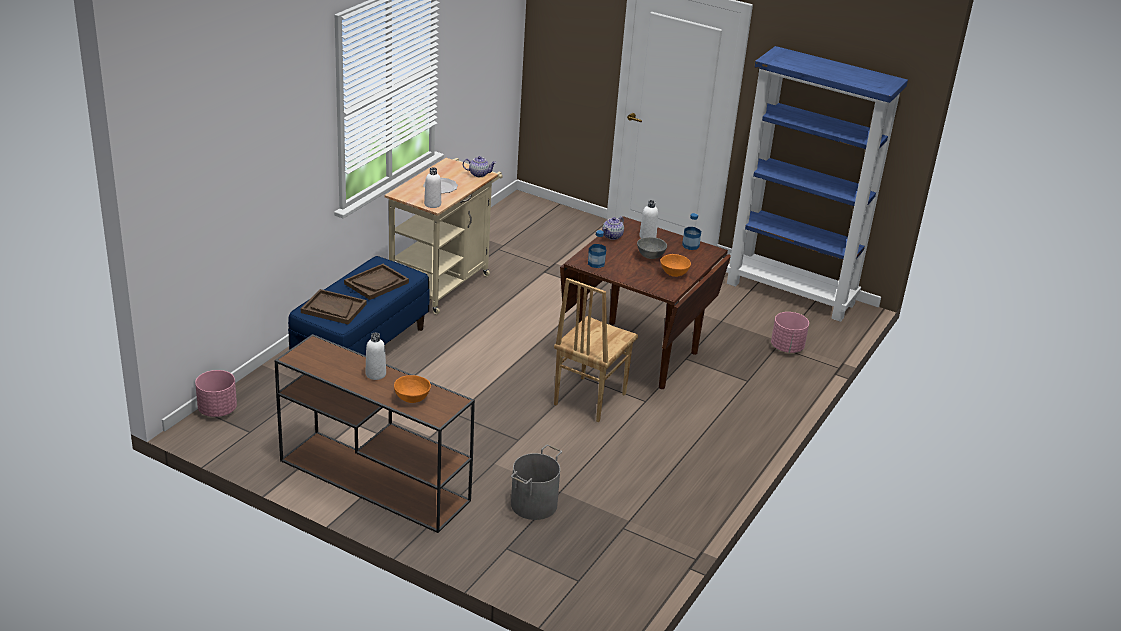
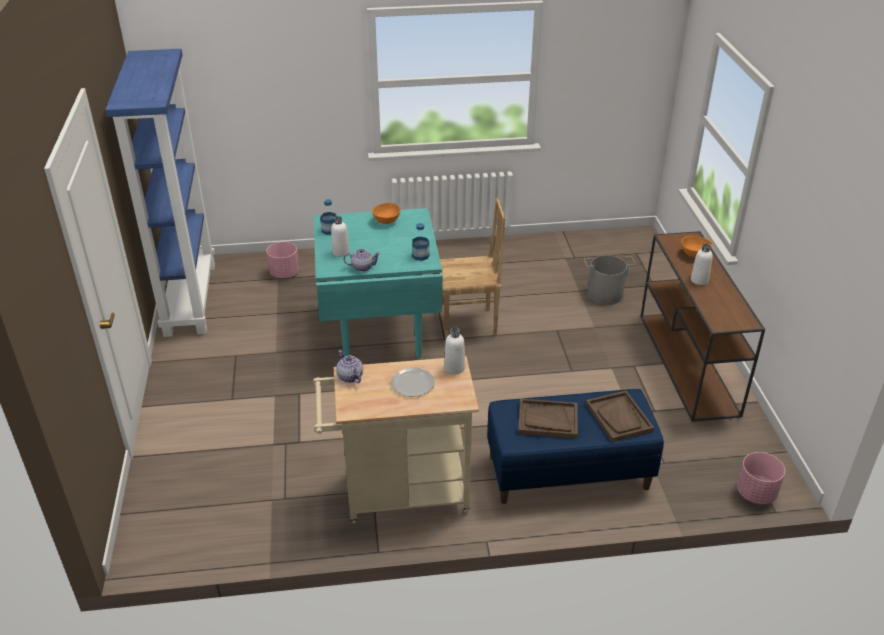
camera: 125 degrees left, 5 degrees up
brown dining table [560,216,731,389] -> turquoise dining table [314,208,443,358]
grey bowl [637,237,667,259] -> none

